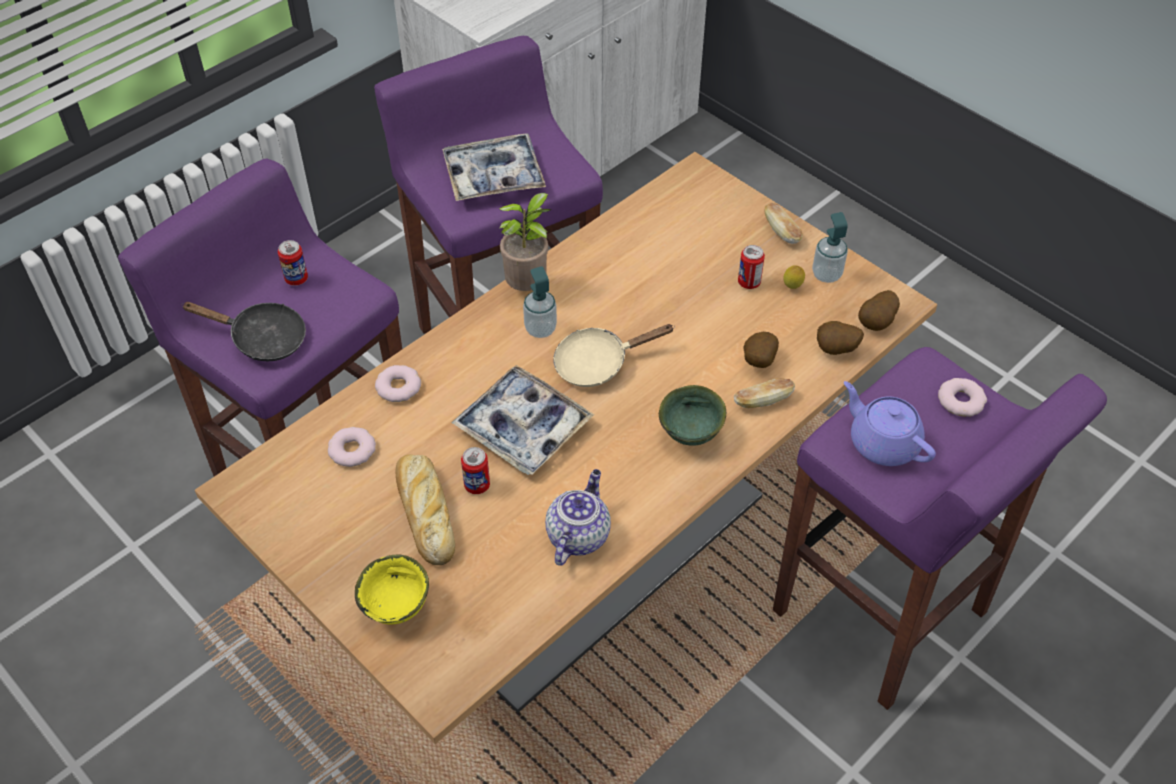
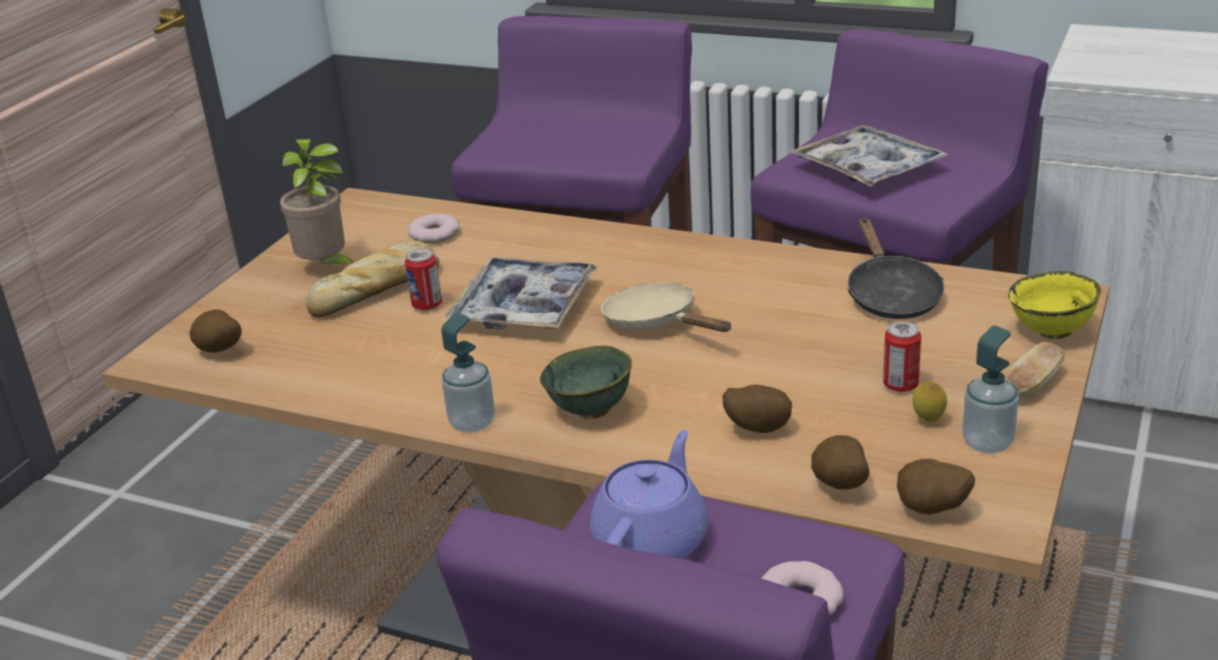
camera: 70 degrees right, 20 degrees down
black frying pan [181,302,306,361] -> black frying pan moved to [848,218,944,319]
can [278,240,308,286] -> none
yellow bowl [355,554,429,624] -> yellow bowl moved to [1008,271,1101,339]
donut [375,365,421,402] -> none
potted plant [499,193,551,291] -> potted plant moved to [280,139,353,264]
soap dispenser [523,266,557,338] -> soap dispenser moved to [441,312,495,433]
teapot [545,469,611,566] -> none
bread [734,378,795,408] -> none
none -> potato [189,309,242,353]

